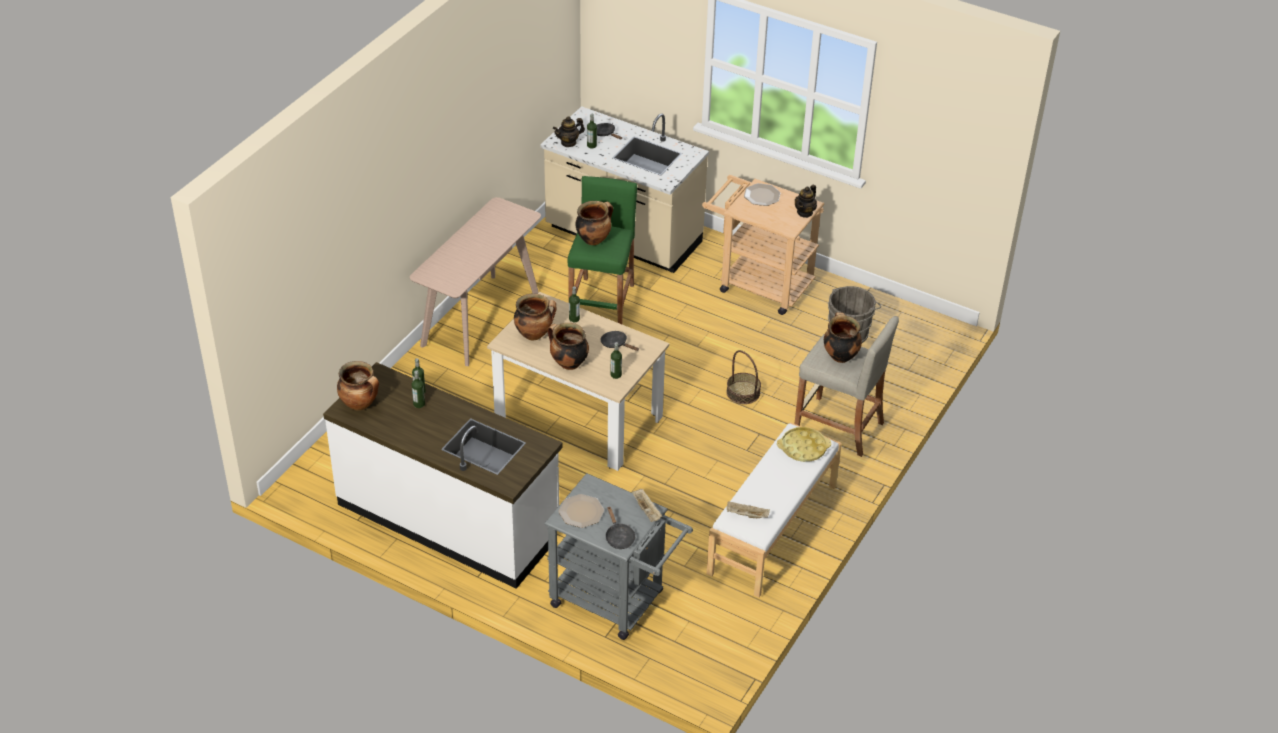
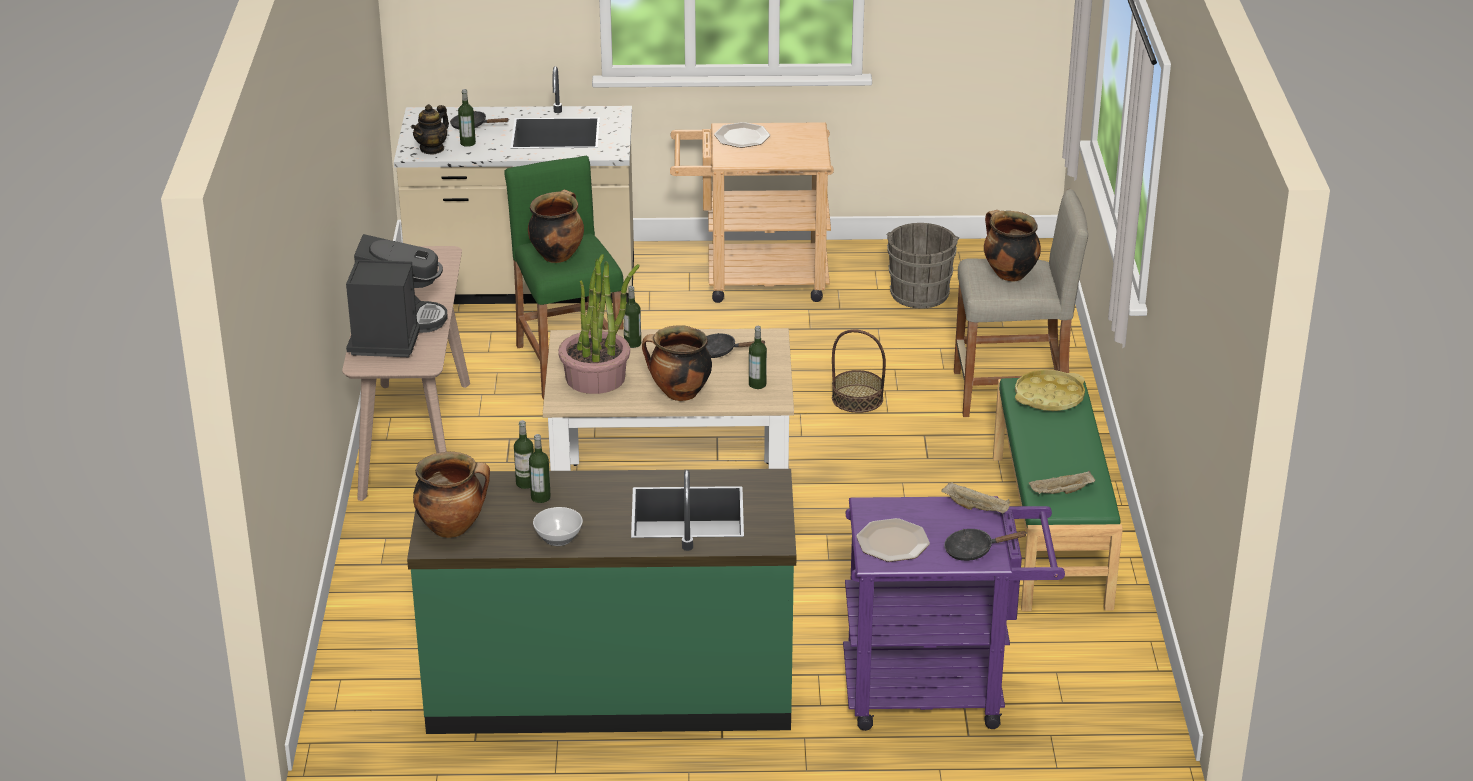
camera: 30 degrees left, 10 degrees down
white counter [323,362,563,589] -> green counter [407,469,796,734]
cooking pot [514,294,557,341] -> potted plant [558,254,639,394]
grey cart [544,473,693,640] -> purple cart [843,496,1065,731]
black frying pan [606,506,635,549] -> black frying pan turned 135 degrees clockwise [944,529,1026,561]
white bench [706,422,842,597] -> green bench [993,378,1123,611]
teapot [795,185,817,218] -> none
none -> coffee machine [346,234,448,357]
none -> bowl [533,507,583,546]

